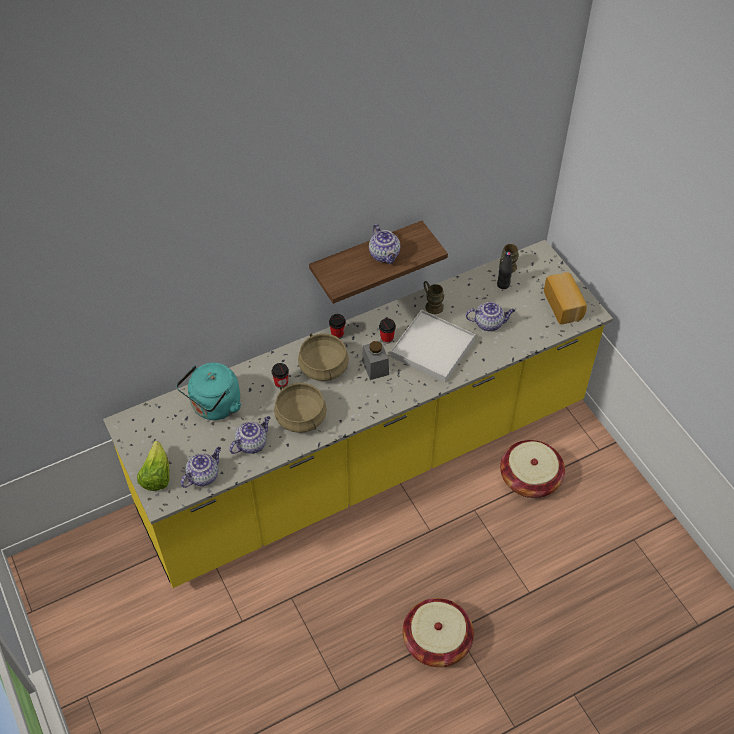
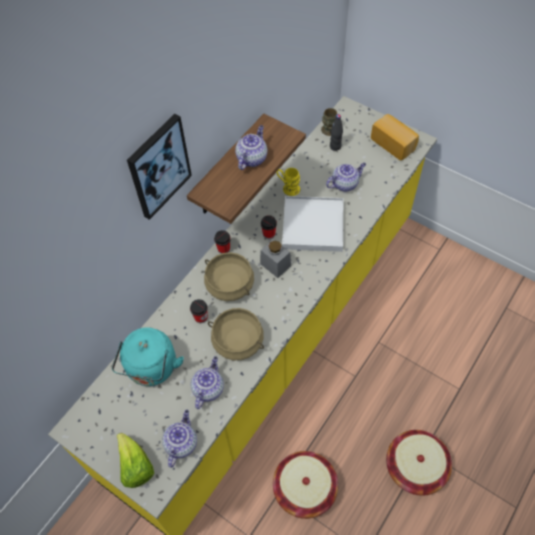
camera: 25 degrees left, 5 degrees up
teapot [369,224,400,264] -> teapot turned 105 degrees counterclockwise [235,125,267,170]
brown mug [424,281,444,314] -> yellow mug [276,168,300,196]
basket [500,440,565,498] -> basket moved to [273,451,338,519]
none -> picture [127,114,192,220]

